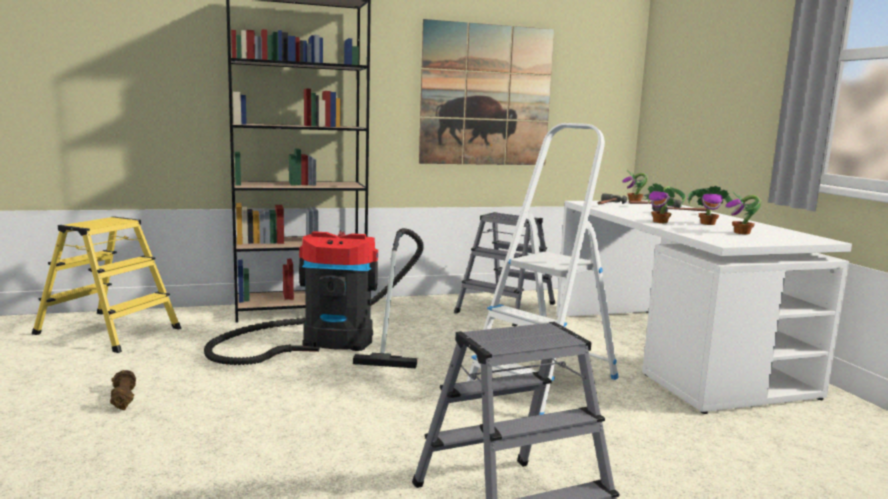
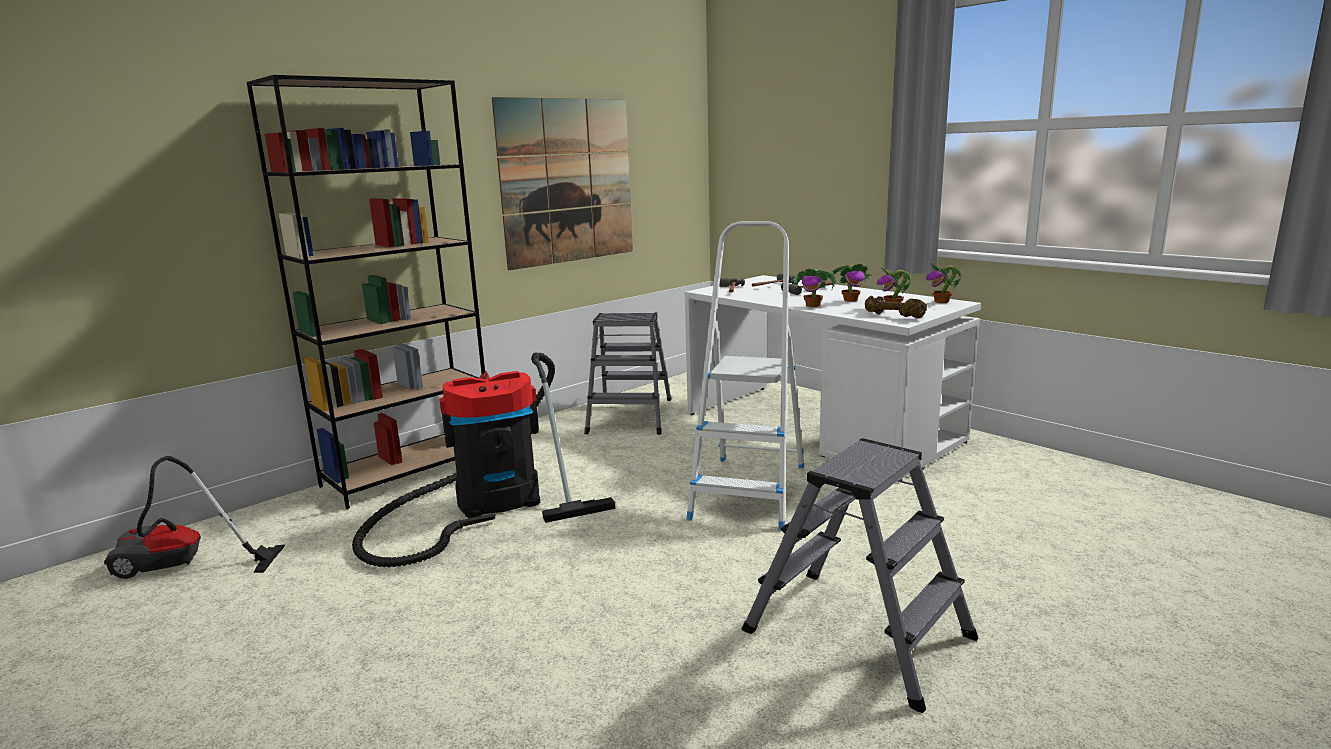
camera: 25 degrees left, 5 degrees up
yellow step ladder [32,216,181,353] -> vacuum cleaner [104,456,285,579]
brown dumbbell [110,370,136,410] -> brown dumbbell moved to [865,296,927,318]
potted plant [622,169,648,201] -> potted plant moved to [926,263,962,303]

